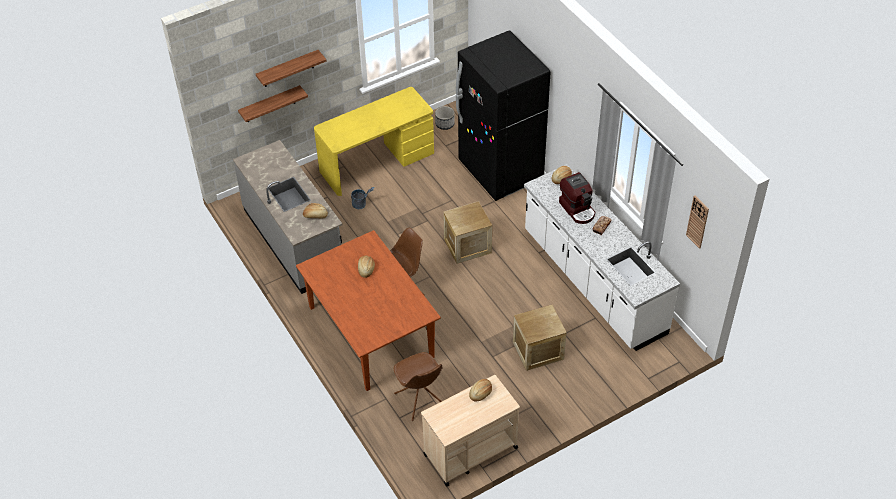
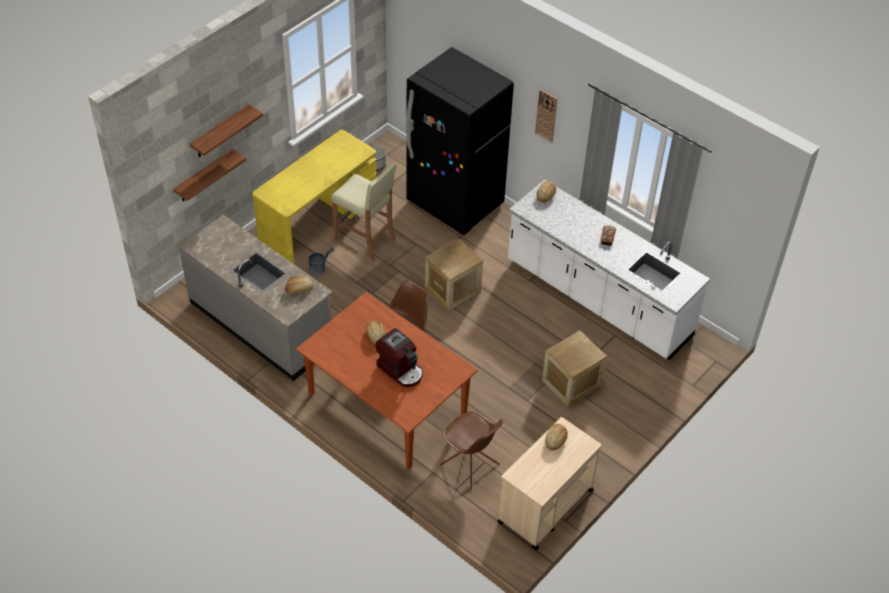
camera: 20 degrees left, 0 degrees up
coffee machine [559,172,595,224] -> coffee machine moved to [375,328,423,387]
wall clock [686,195,709,249] -> wall clock moved to [535,89,558,143]
none -> beige stool [331,162,397,261]

